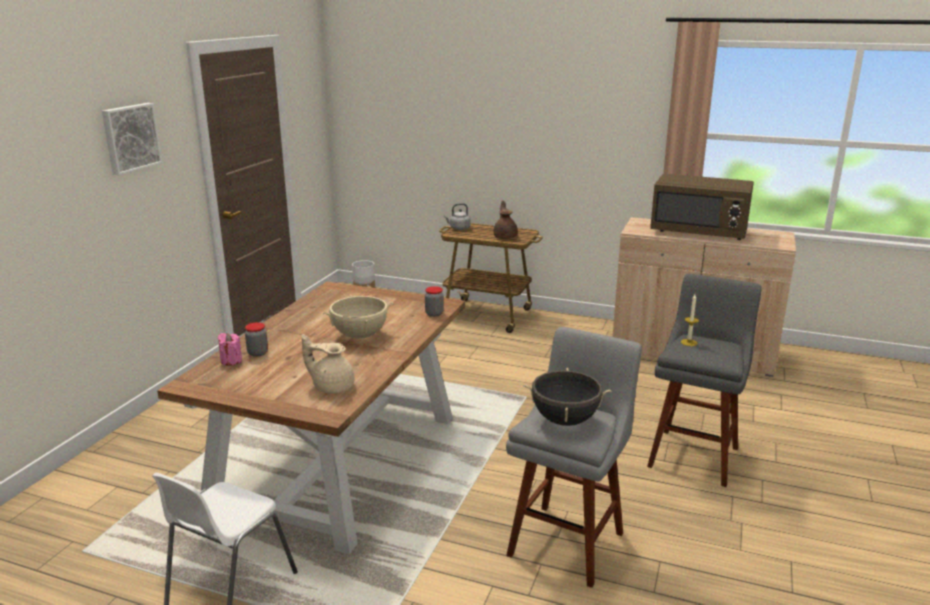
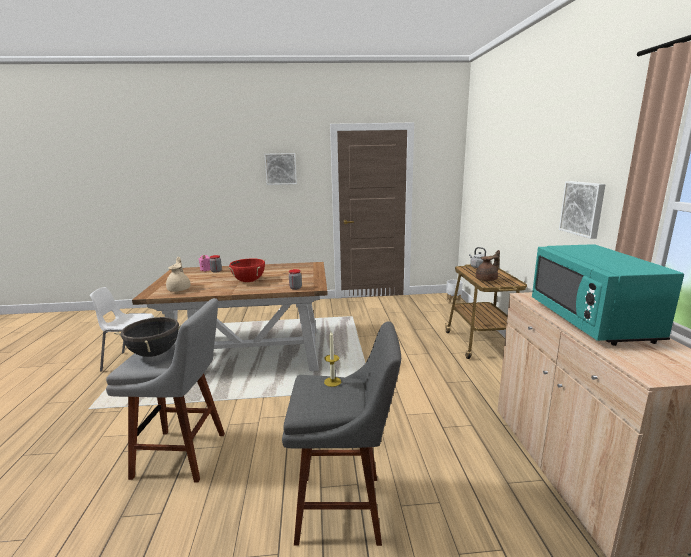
camera: 65 degrees right, 5 degrees down
beige cooking pot [322,295,394,339] -> red cooking pot [228,258,266,282]
brown microwave [650,174,754,240] -> turquoise microwave [532,244,684,346]
none -> picture [559,181,606,239]

